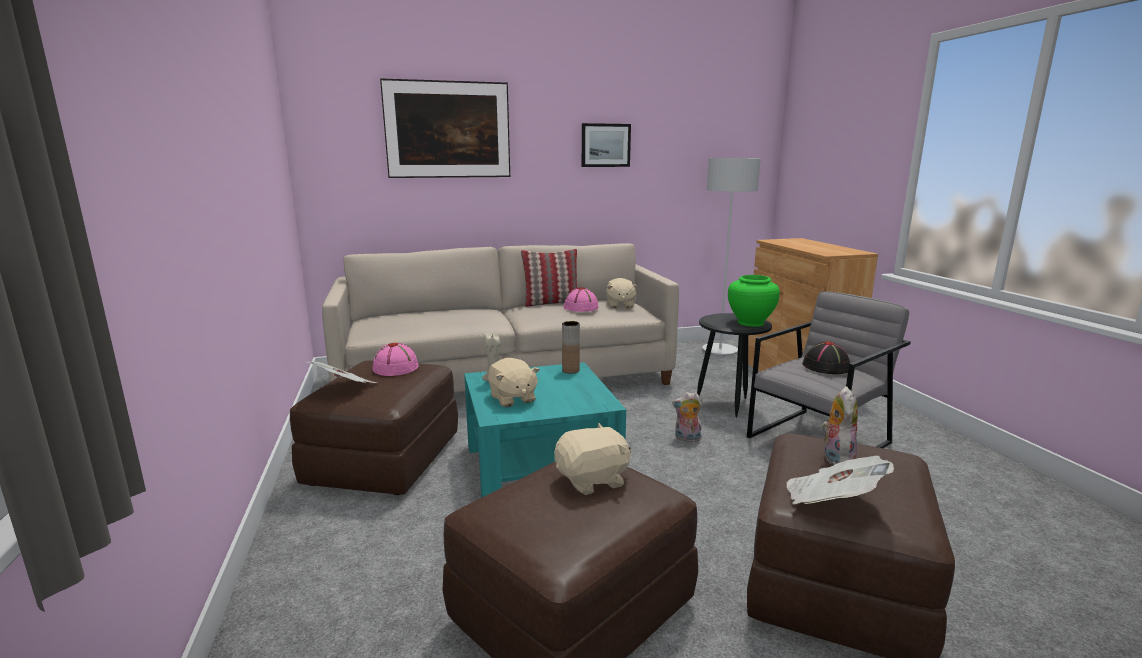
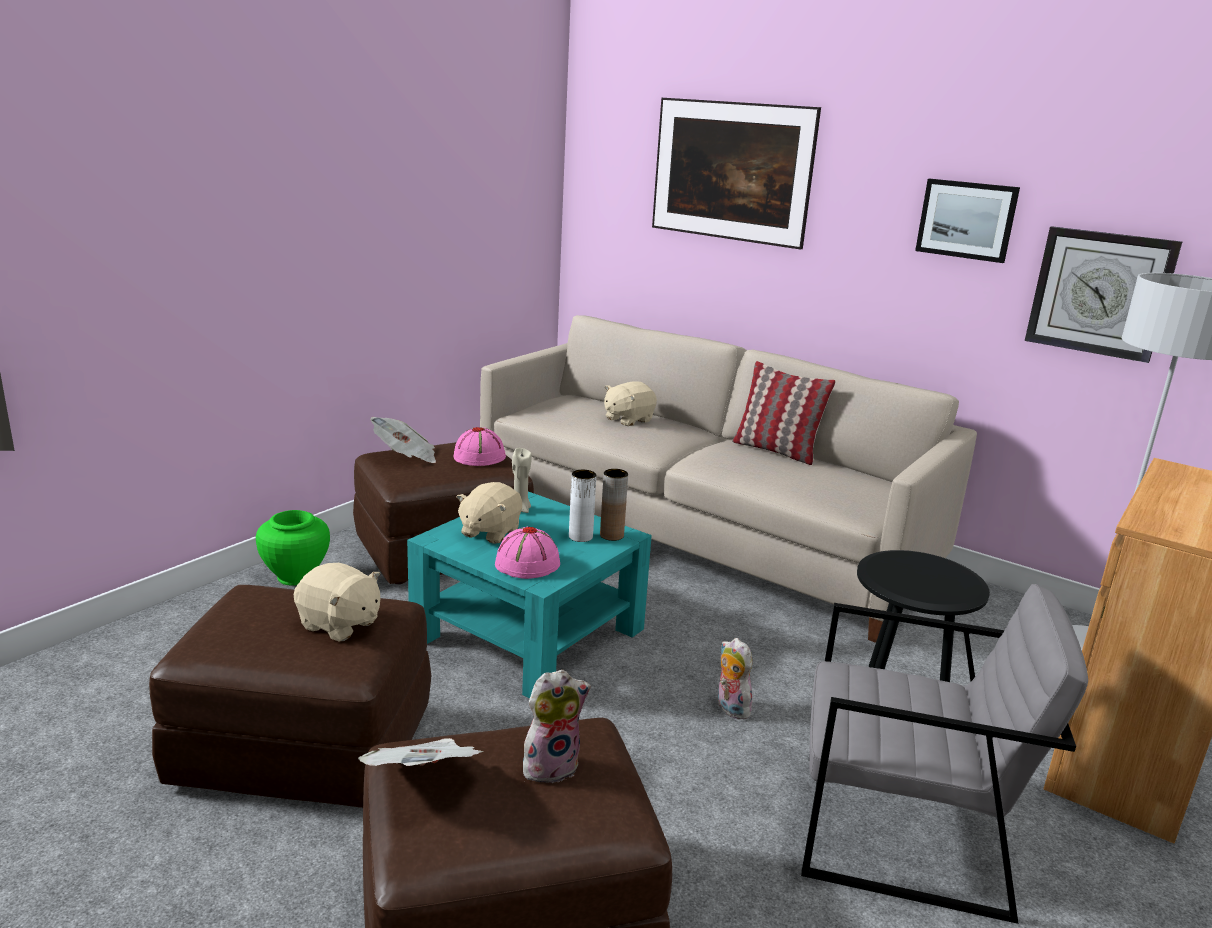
camera: 50 degrees right, 5 degrees up
pink hat [563,287,599,312] -> pink hat moved to [495,527,560,579]
beige plush toy [606,278,638,308] -> beige plush toy moved to [604,381,657,426]
green vase [728,275,780,327] -> green vase moved to [256,510,330,586]
black hat [802,342,850,374] -> none
none -> white vase [569,470,596,542]
none -> wall clock [1025,226,1182,363]

